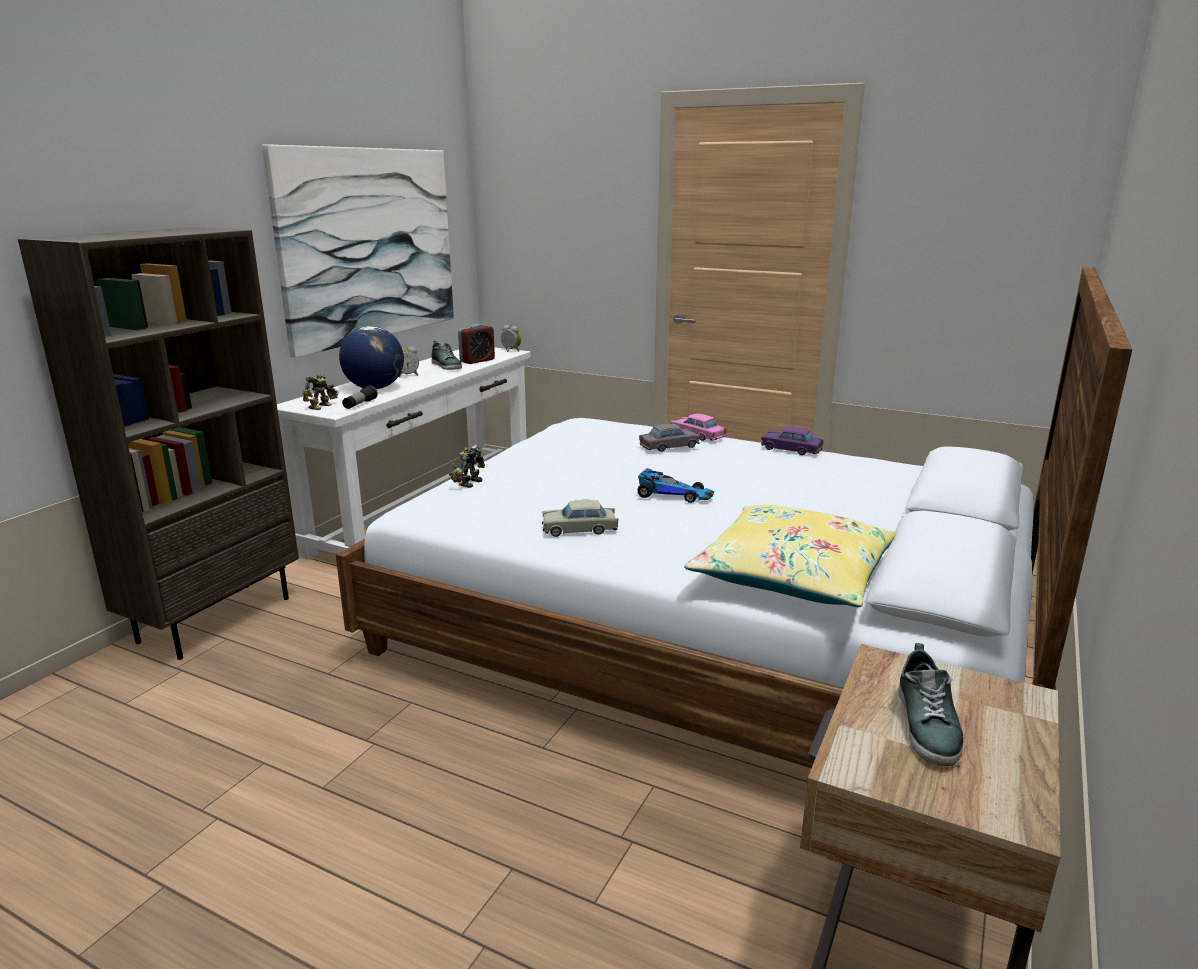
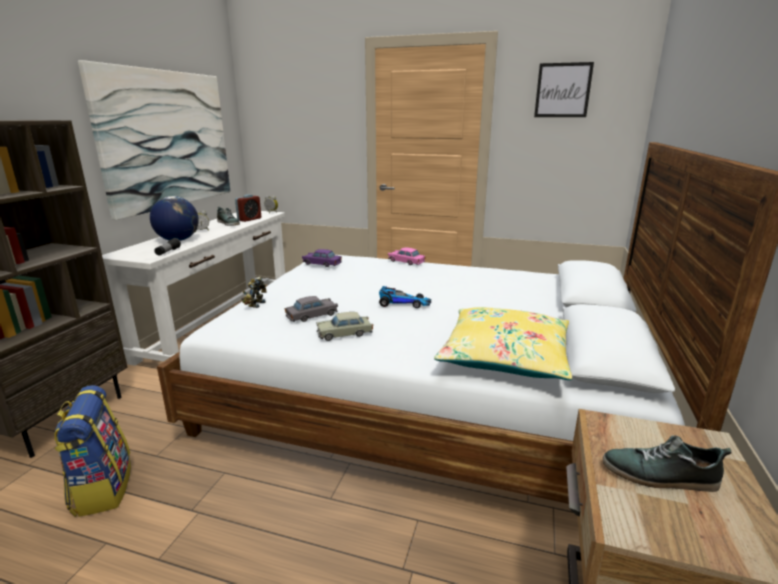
camera: 10 degrees left, 0 degrees up
toy robot [303,374,339,410] -> none
grey toy car [639,424,701,452] -> grey toy car moved to [285,296,338,322]
purple toy car [761,427,824,455] -> purple toy car moved to [302,249,342,267]
shoe [898,643,964,766] -> shoe turned 105 degrees clockwise [603,435,731,492]
none -> backpack [54,385,131,517]
none -> picture [534,62,594,117]

